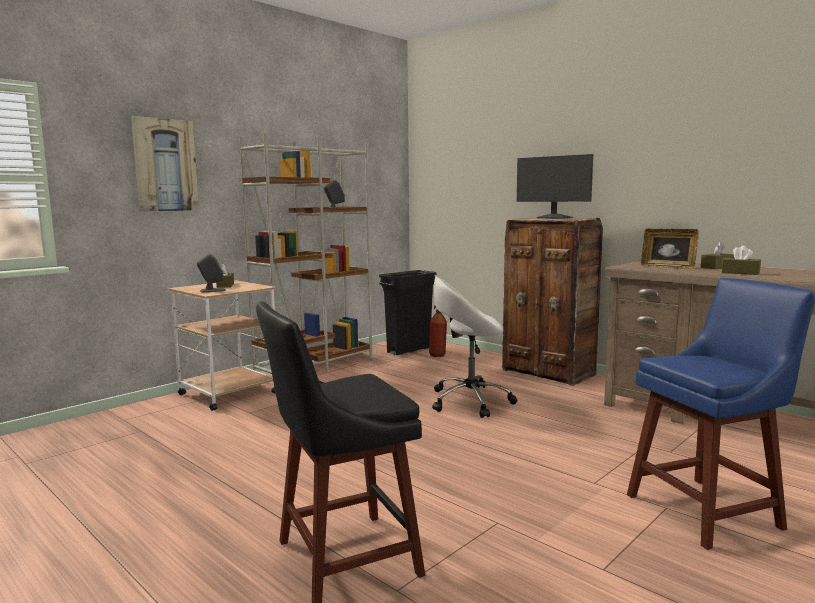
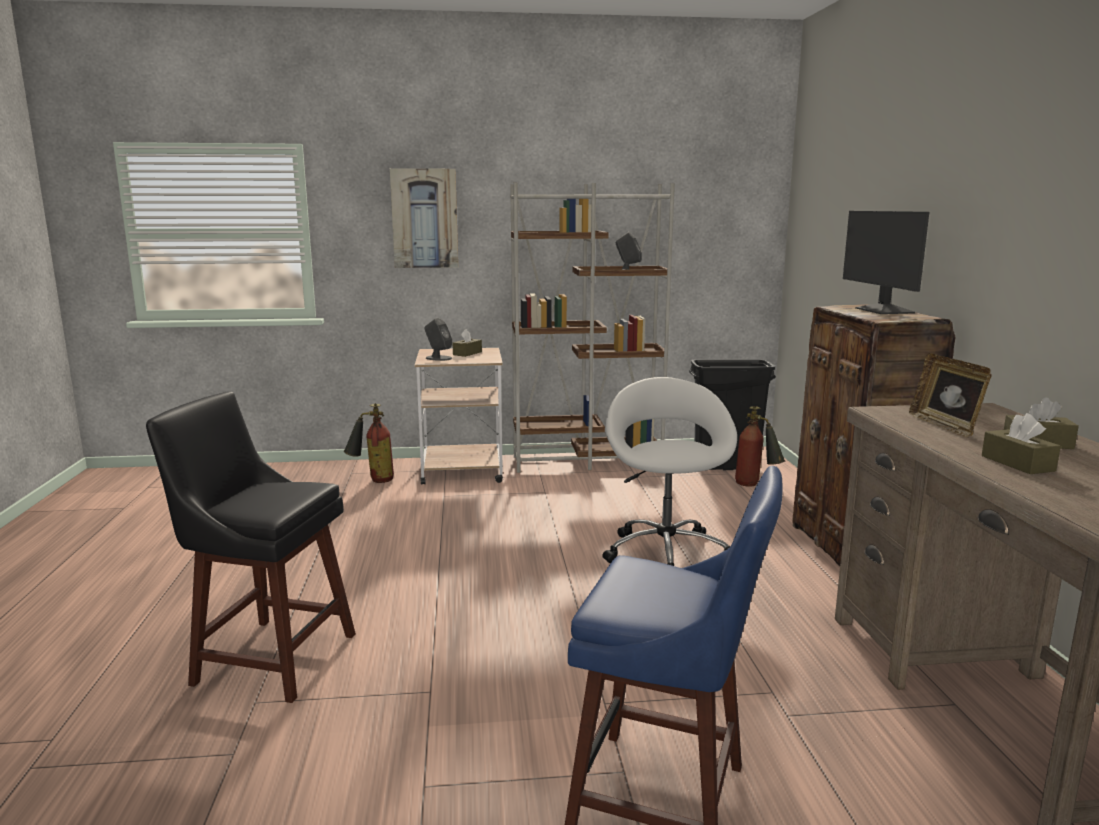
camera: 40 degrees right, 5 degrees up
white office chair [432,277,517,418] -> white office chair turned 45 degrees clockwise [602,377,737,566]
none -> fire extinguisher [344,403,394,483]

